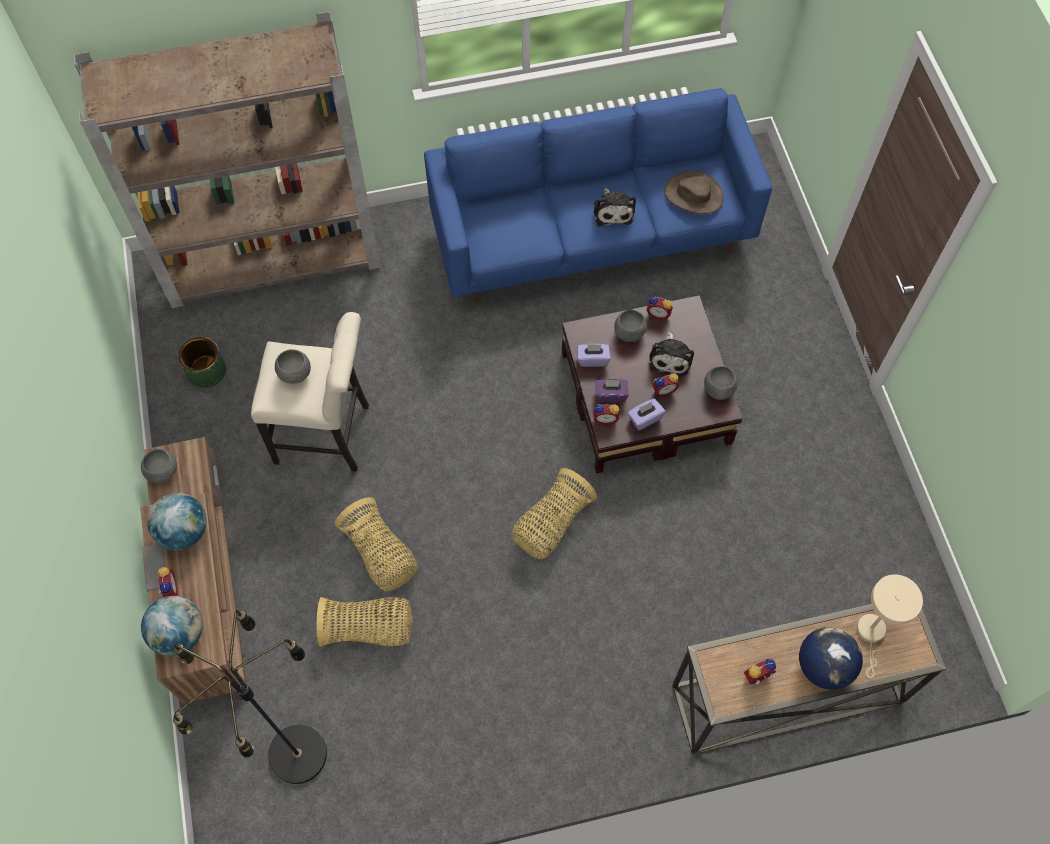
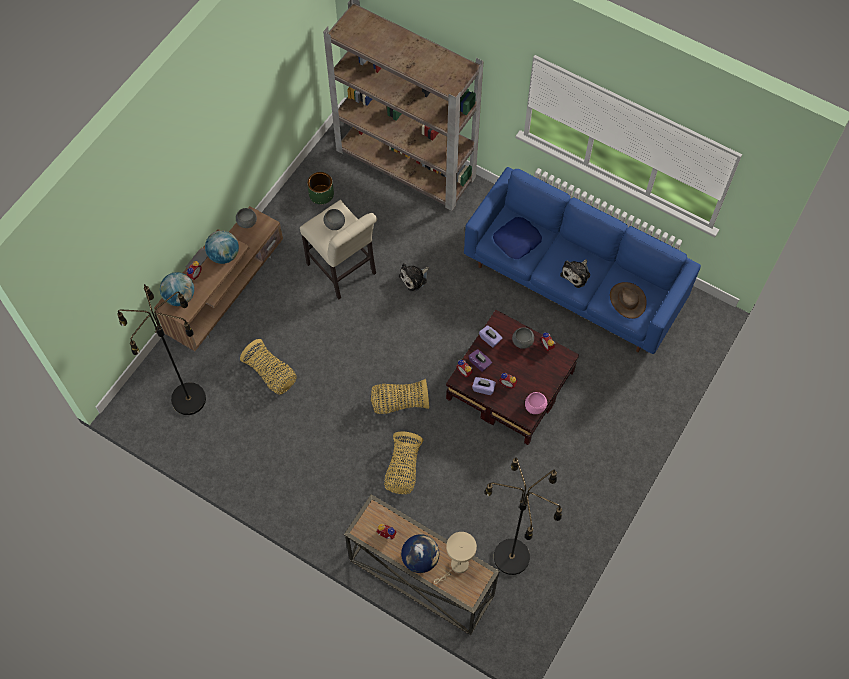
camera: 45 degrees right, 0 degrees up
basket [335,497,418,591] -> basket moved to [384,432,423,494]
plush toy [649,331,694,376] -> plush toy moved to [399,263,429,291]
grey bowl [704,366,738,400] -> pink bowl [525,392,547,414]
none -> floor lamp [485,457,562,575]
none -> blue pillow [493,217,542,259]

